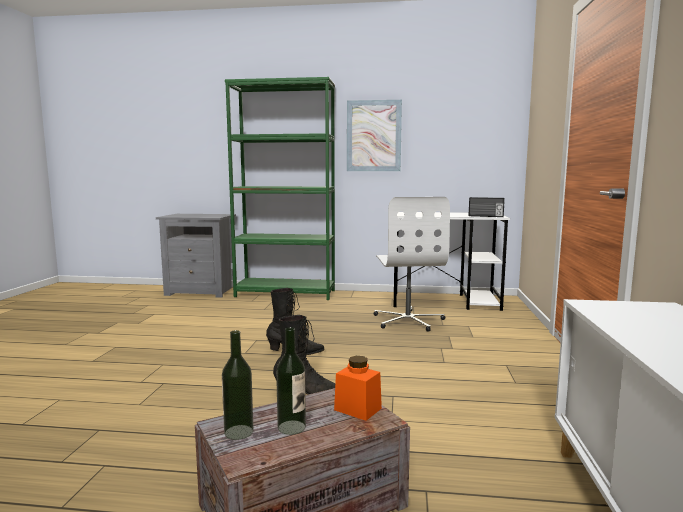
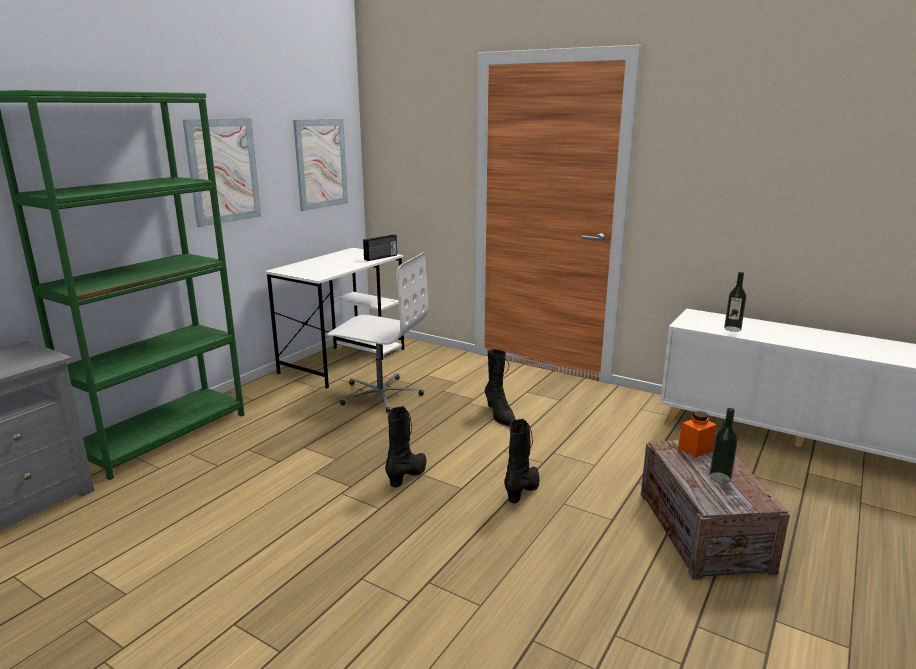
camera: 65 degrees left, 10 degrees up
bottle [222,330,253,440] -> bottle moved to [724,272,746,332]
none -> picture [293,119,348,211]
none -> black boot [485,349,516,427]

